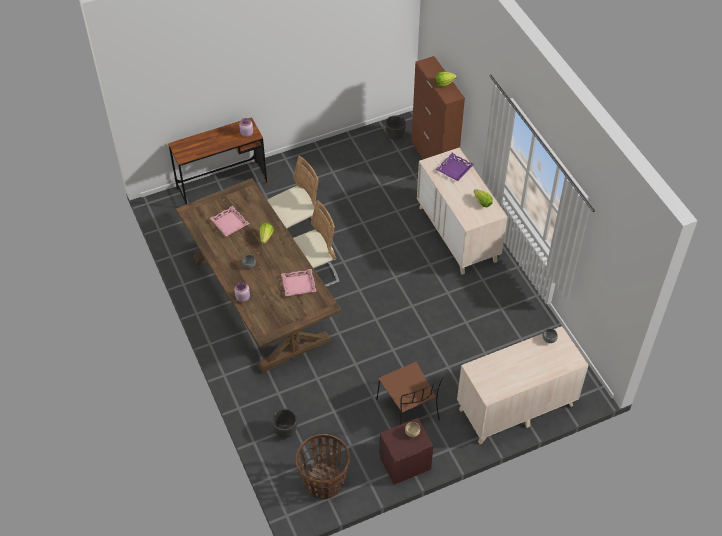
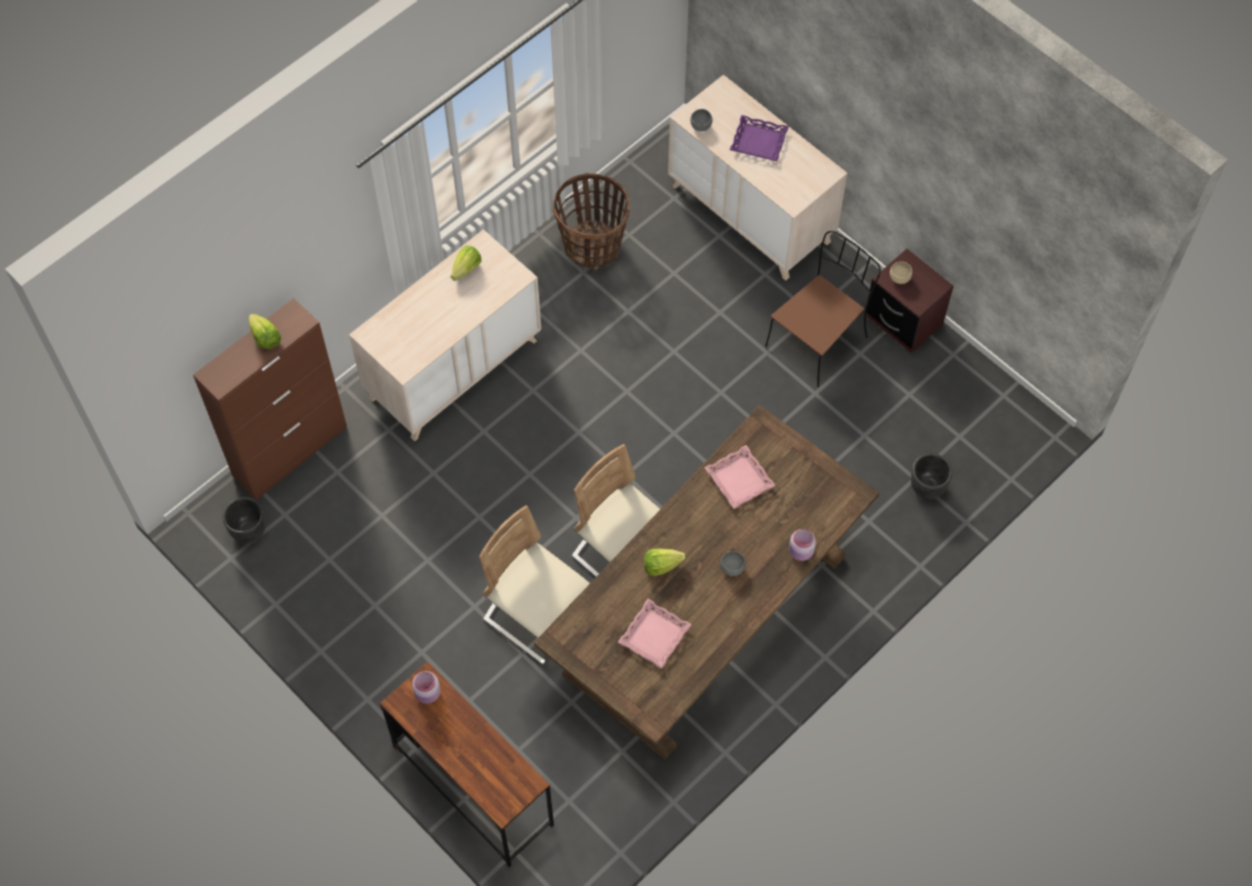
camera: 110 degrees left, 10 degrees up
basket [296,434,350,499] -> basket moved to [553,173,630,269]
purple tray [436,153,474,181] -> purple tray moved to [730,115,789,162]

